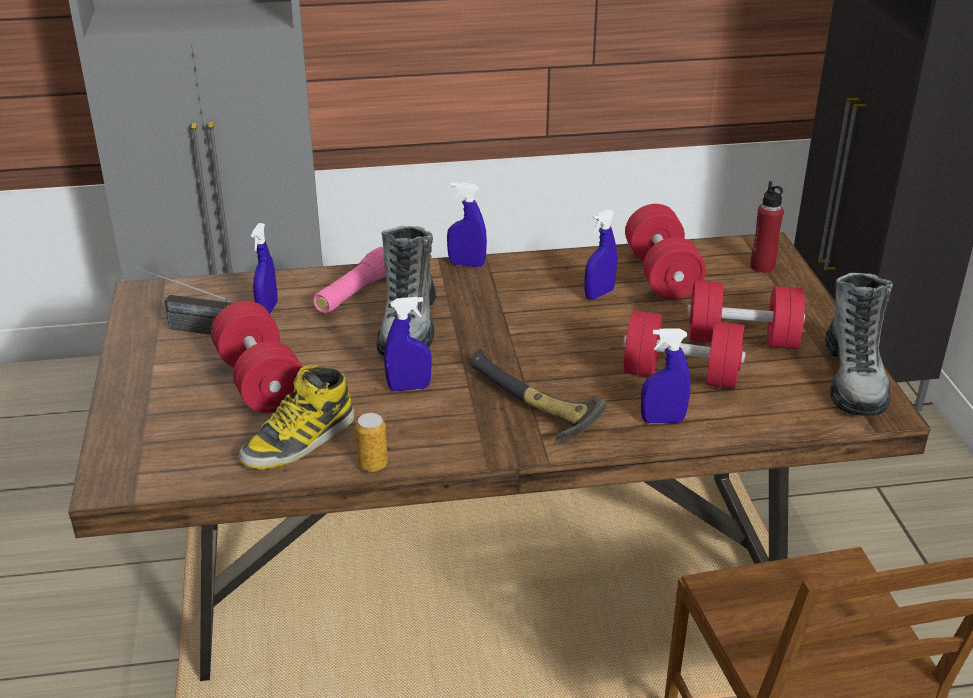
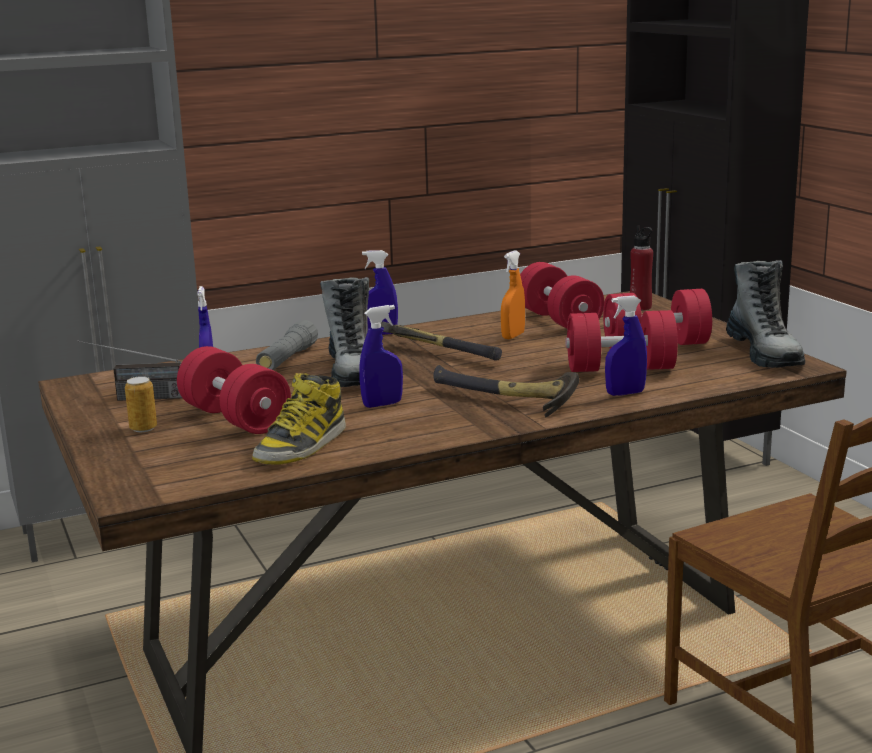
camera: 15 degrees left, 15 degrees down
pink flashlight [313,247,386,313] -> grey flashlight [256,320,318,370]
can [355,413,388,472] -> can moved to [125,376,157,432]
blue spray bottle [584,209,617,300] -> orange spray bottle [501,250,525,339]
none -> hammer [381,321,502,360]

